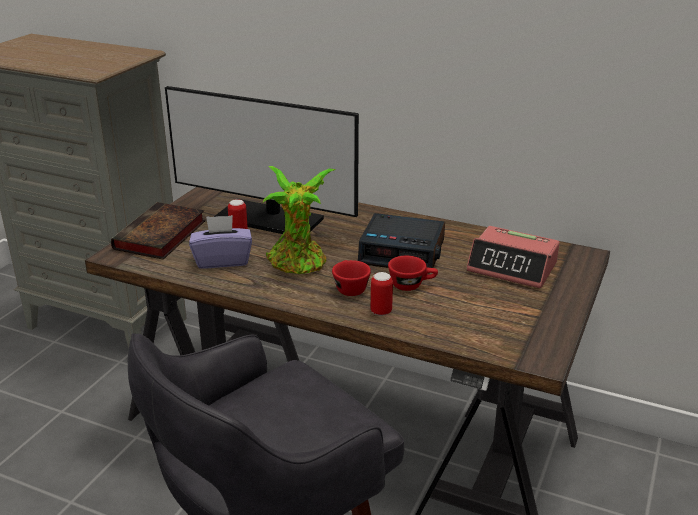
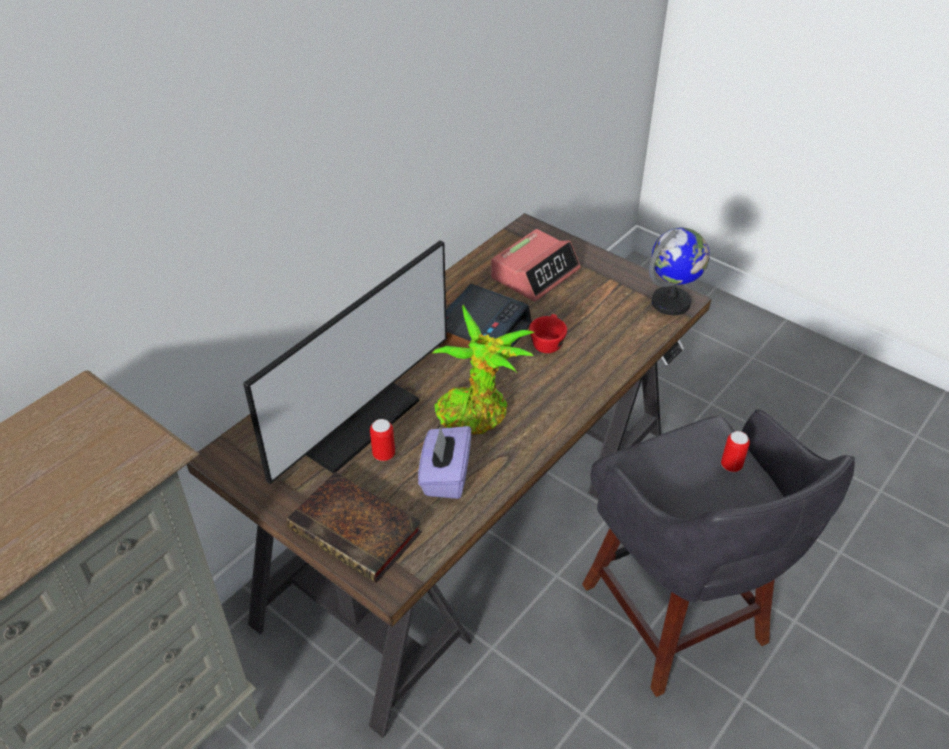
camera: 75 degrees left, 15 degrees up
red cup [332,260,371,296] -> none
can [371,272,393,316] -> can moved to [721,431,750,472]
none -> globe [649,228,710,315]

